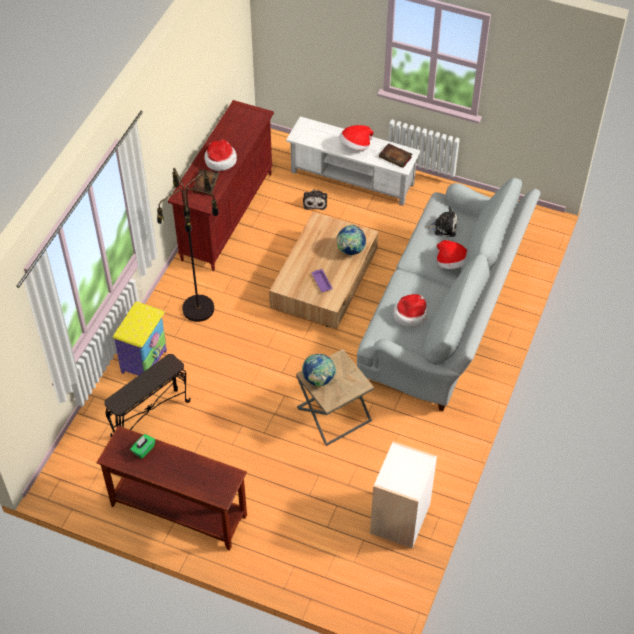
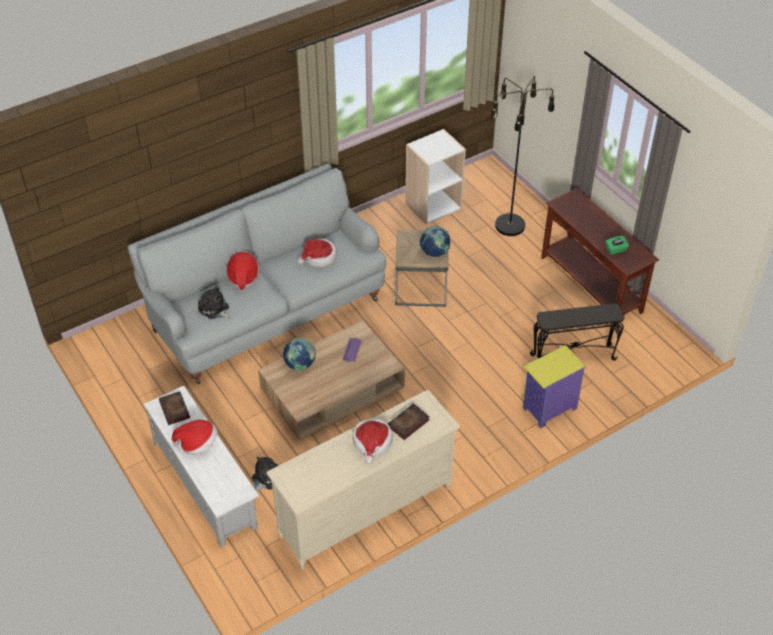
camera: 145 degrees left, 5 degrees down
floor lamp [157,168,219,322] -> floor lamp moved to [491,76,554,236]
red dresser [168,100,274,271] -> beige dresser [266,390,460,570]

